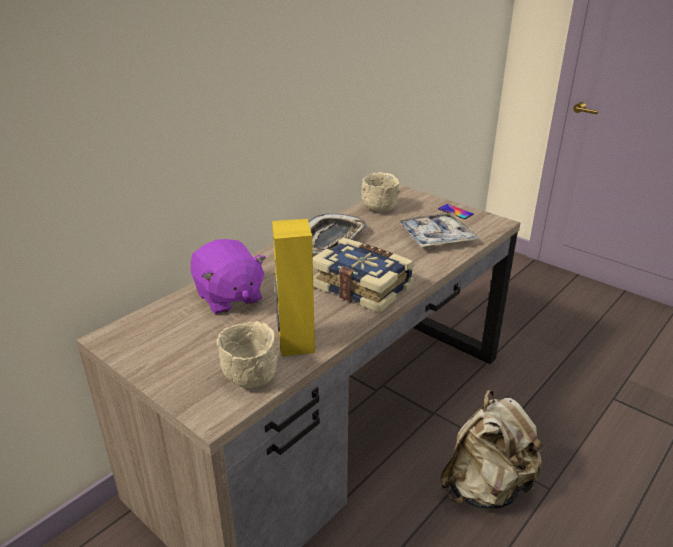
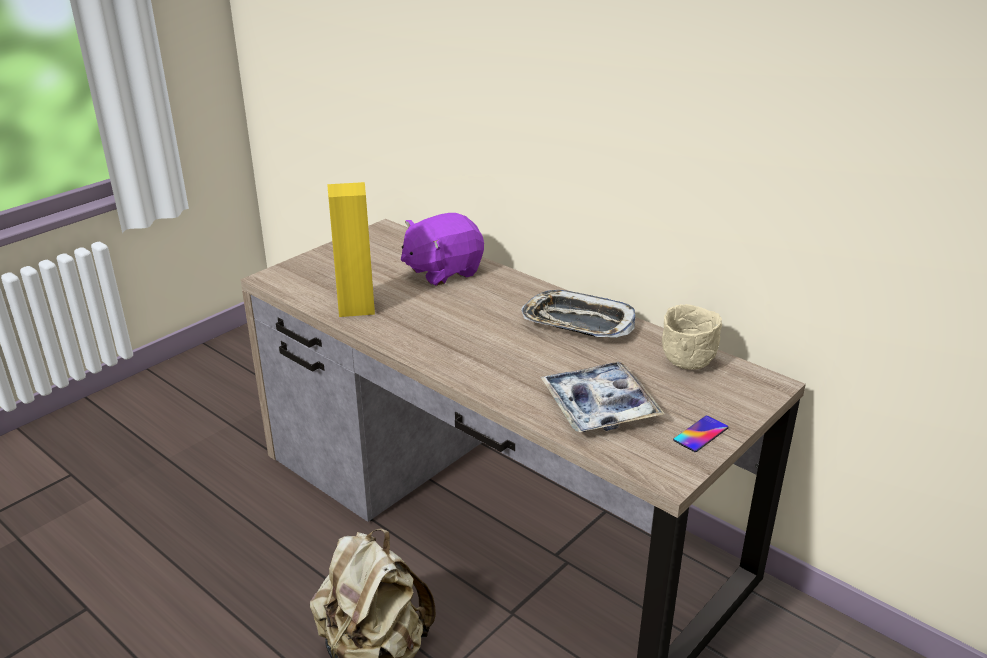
camera: 90 degrees right, 0 degrees up
beige bowl [216,321,277,388] -> none
book [313,238,415,313] -> none

